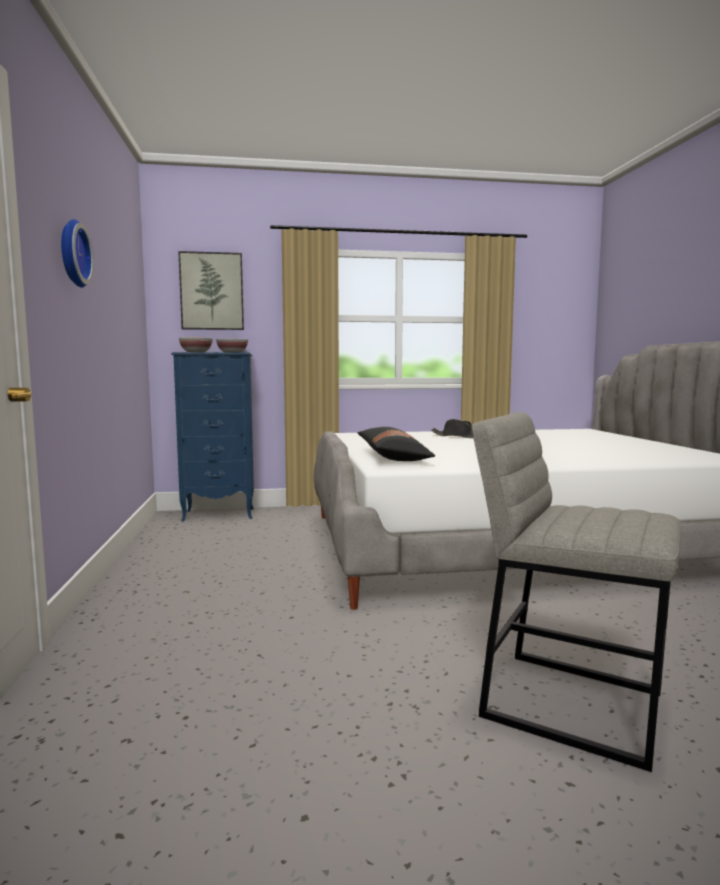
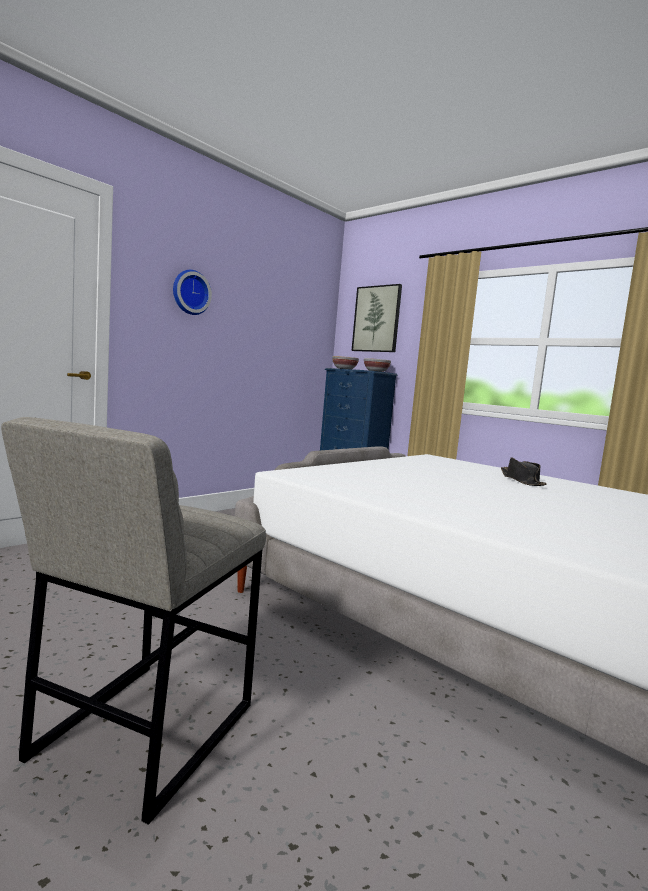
camera: 50 degrees right, 0 degrees up
black pillow [358,427,435,461] -> none
grey chair [472,412,682,772] -> grey chair turned 150 degrees counterclockwise [1,417,266,825]

